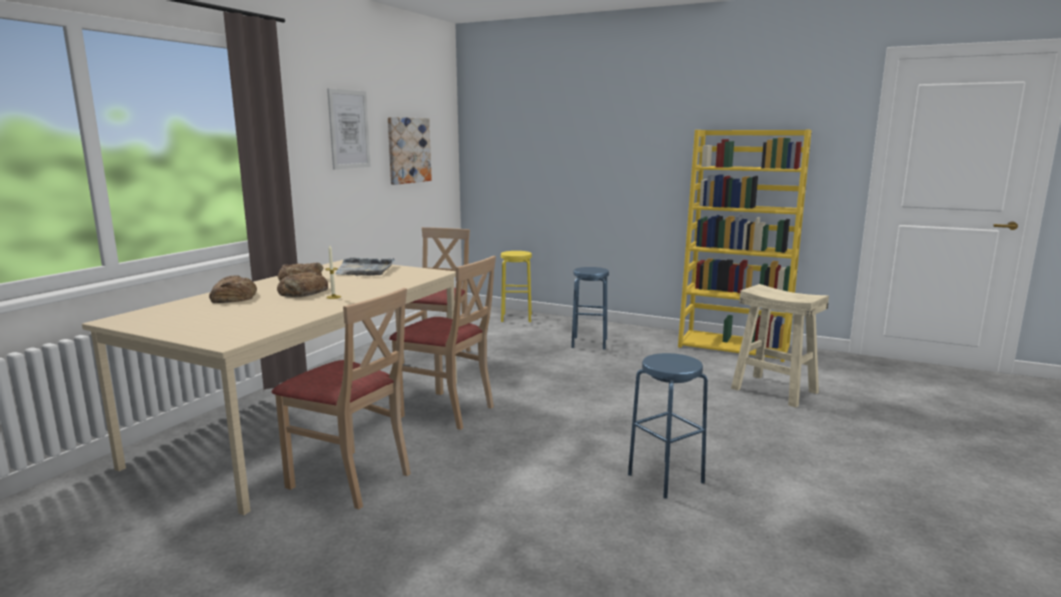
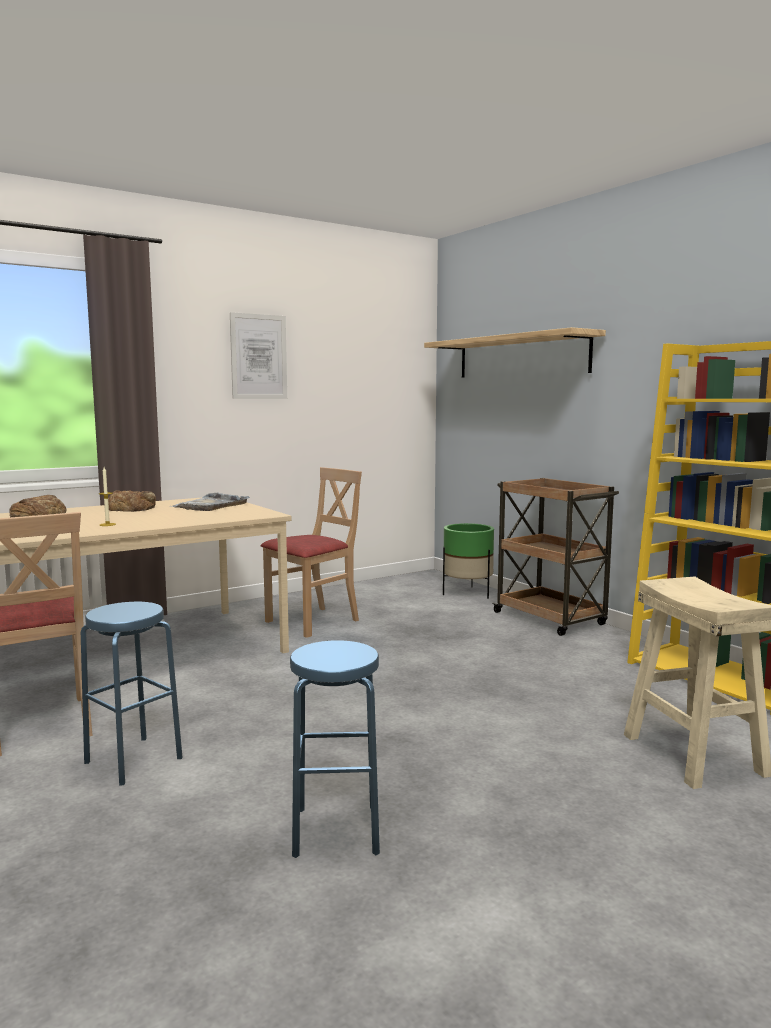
camera: 30 degrees right, 5 degrees down
bread [277,271,328,297] -> none
picture [388,117,432,185] -> none
beige chair [389,256,496,430] -> none
yellow stool [501,251,532,322] -> green planter [443,523,494,599]
blue stool [571,267,609,350] -> blue stool moved to [81,602,182,785]
none -> shelf [424,327,606,378]
none -> brown cart [492,478,619,636]

